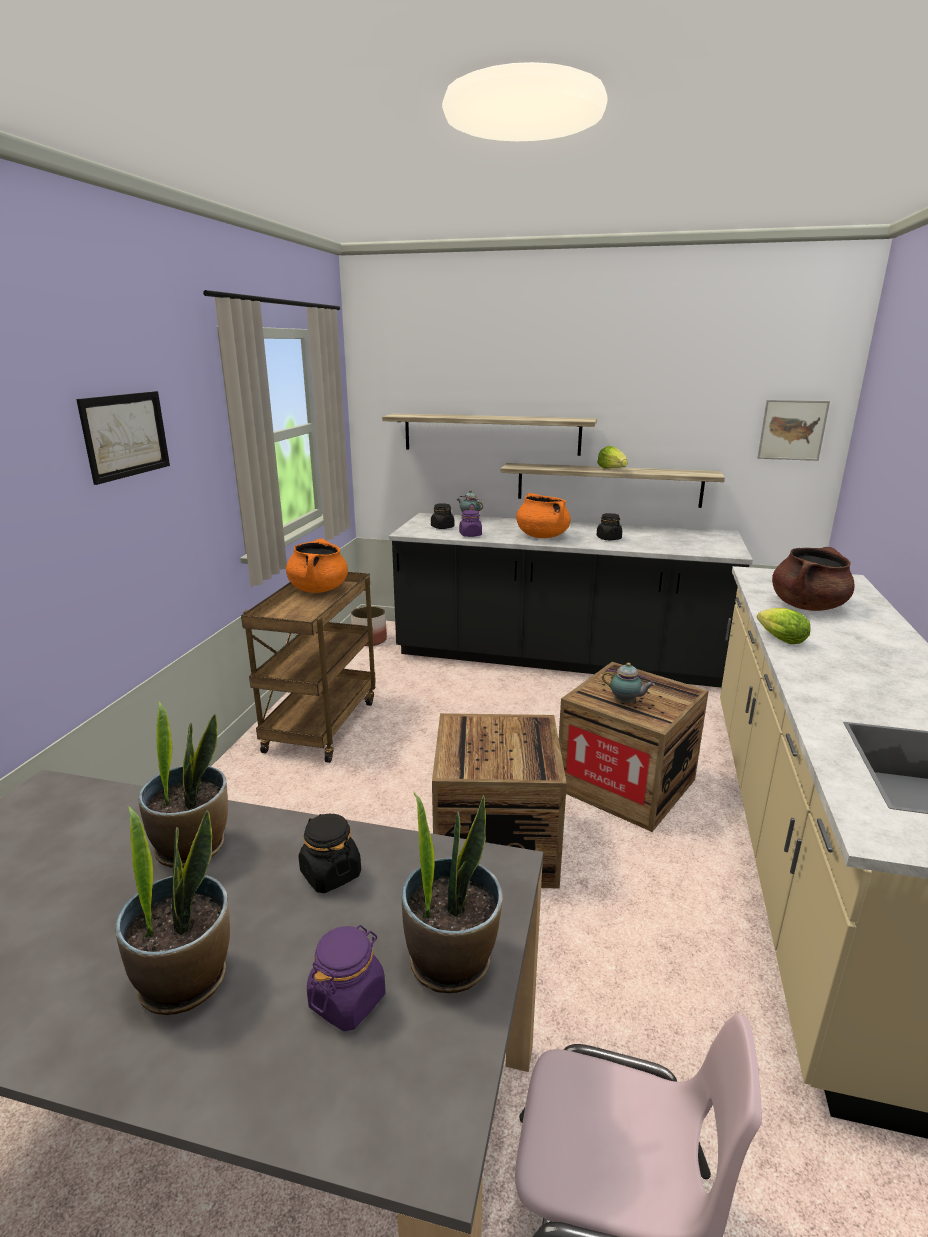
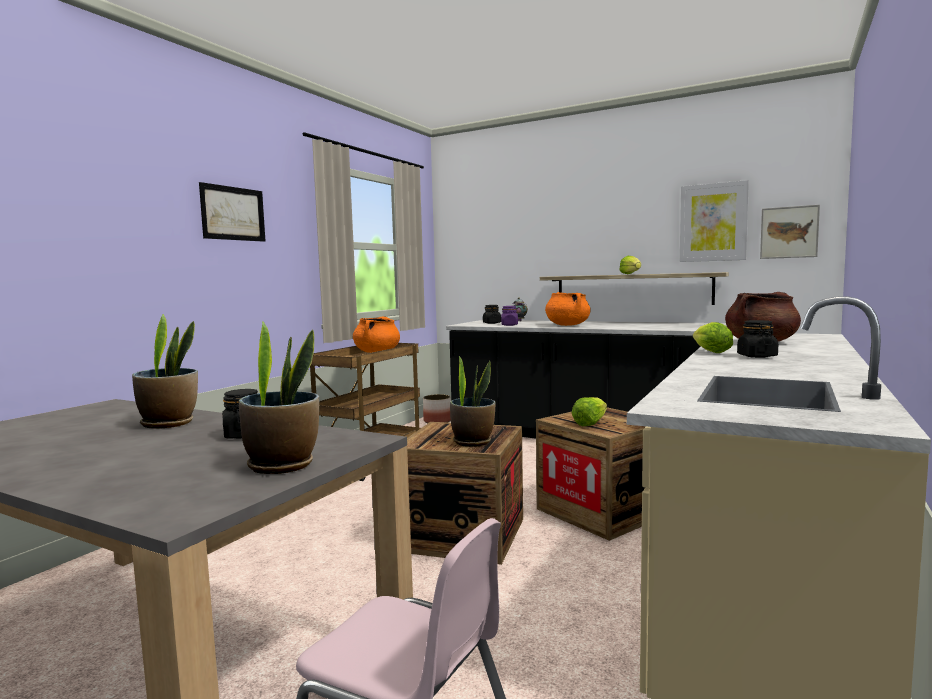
camera: 15 degrees right, 15 degrees down
potted plant [115,806,230,1015] -> potted plant moved to [450,356,496,447]
purple jar [307,925,385,1031] -> none
shelf [382,413,597,456] -> none
black jar [596,513,622,540] -> black jar moved to [737,320,778,358]
teapot [602,663,655,704] -> lettuce [572,397,607,426]
none -> picture [680,180,749,262]

